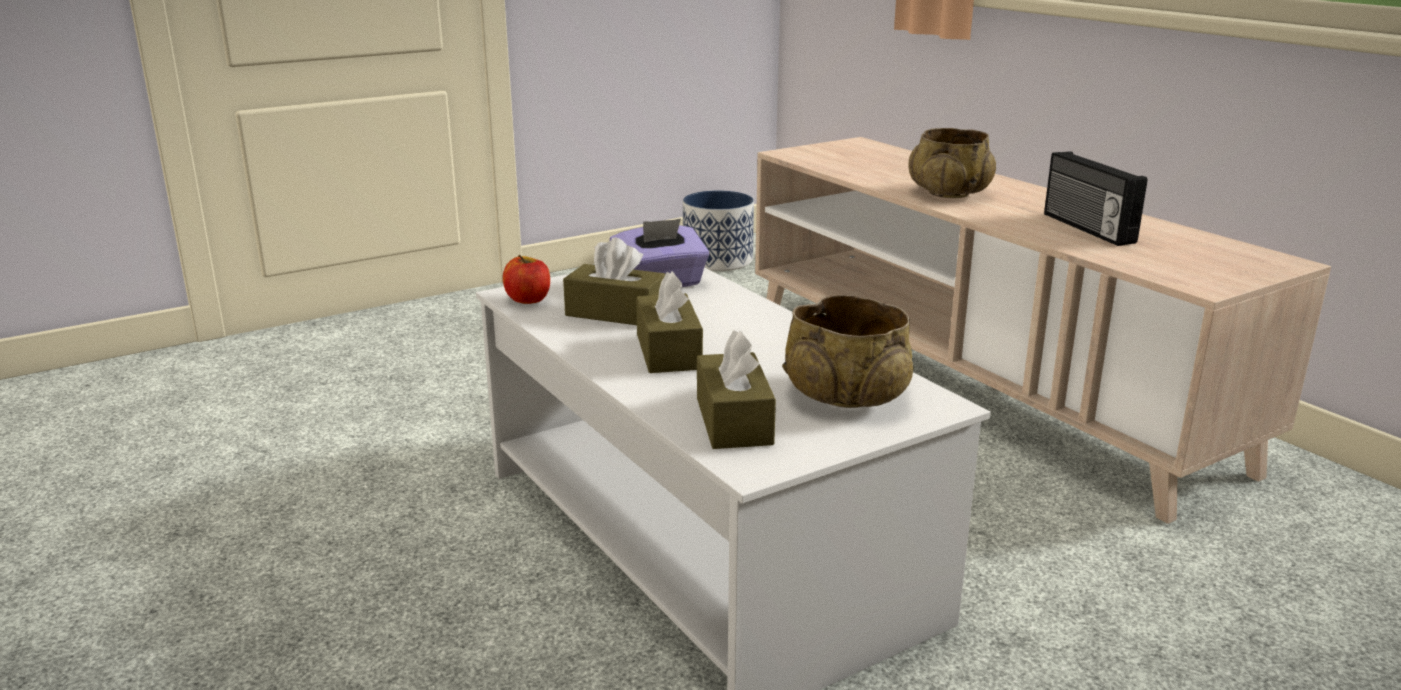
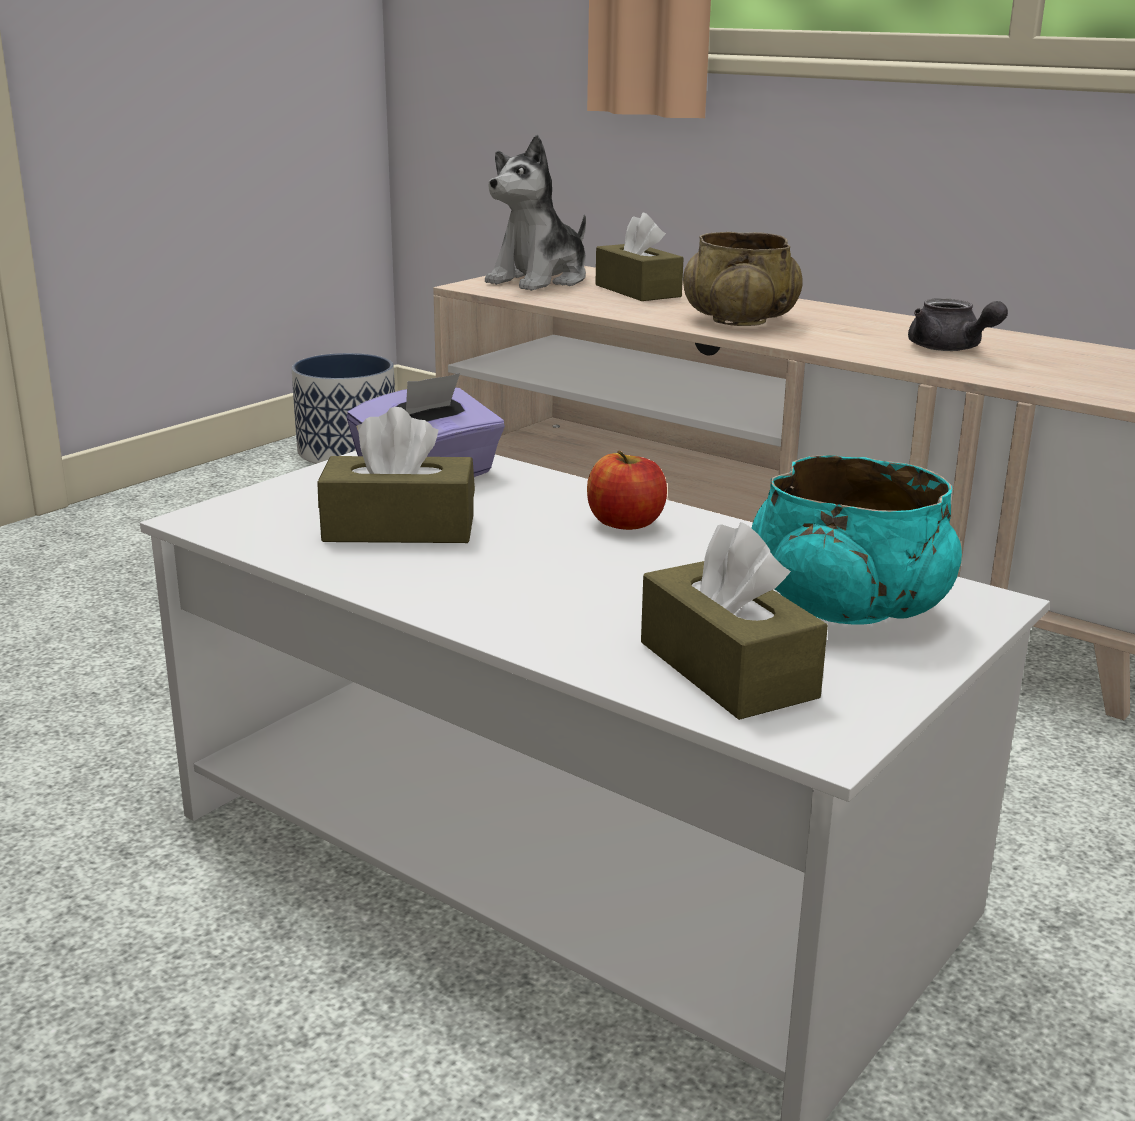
camera: 20 degrees left, 0 degrees up
apple [503,255,550,304] -> apple moved to [587,451,667,530]
brown tissue box [636,271,703,373] -> brown tissue box moved to [595,212,684,301]
beige bowl [782,295,913,408] -> turquoise bowl [752,455,962,625]
radio [1044,151,1147,246] -> grey teapot [908,298,1008,351]
none -> plush toy [485,135,586,291]

